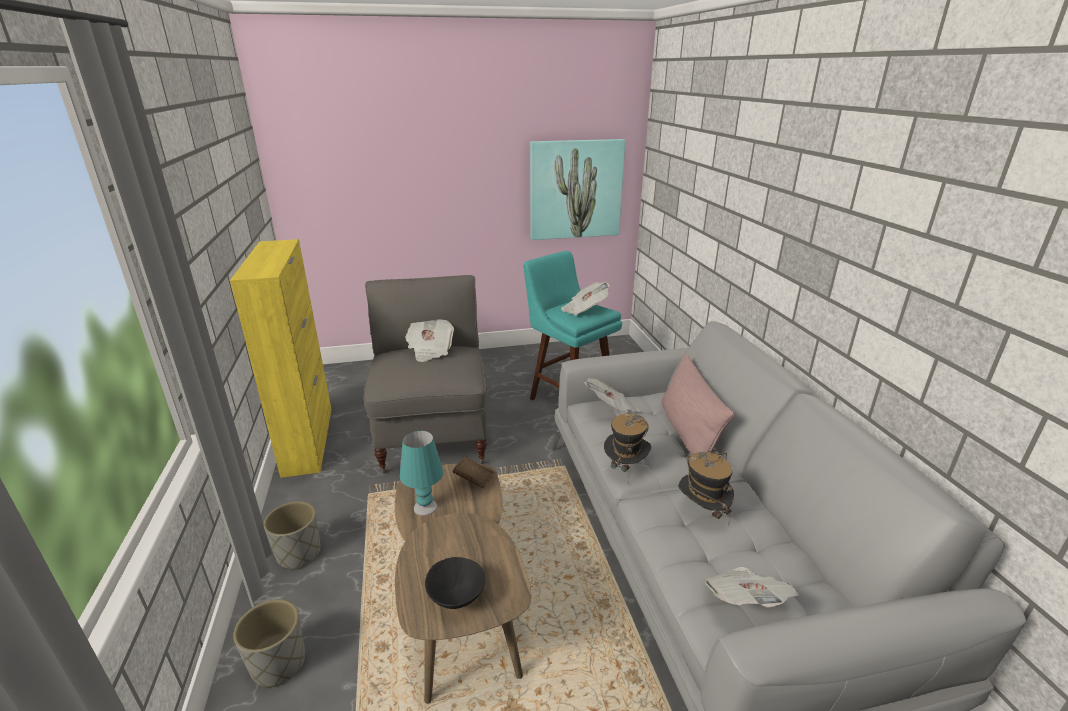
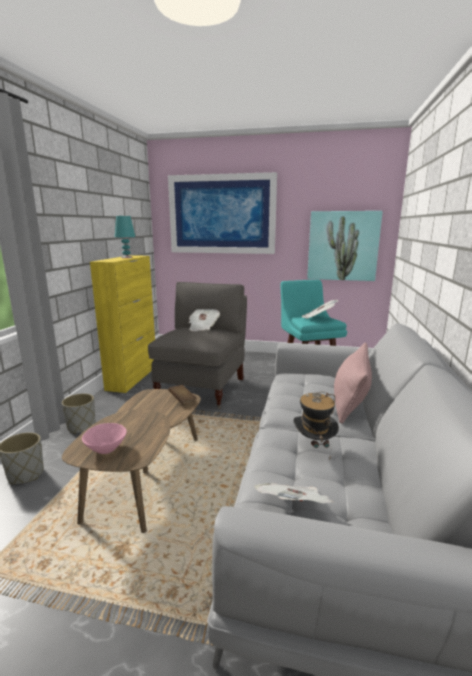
camera: 25 degrees right, 10 degrees down
turquoise table lamp [400,430,444,516] -> turquoise table lamp moved to [115,216,135,258]
black bowl [425,557,485,609] -> pink bowl [82,423,127,454]
newspaper [584,378,640,413] -> none
hat [604,414,651,485] -> none
none -> picture [168,172,277,254]

